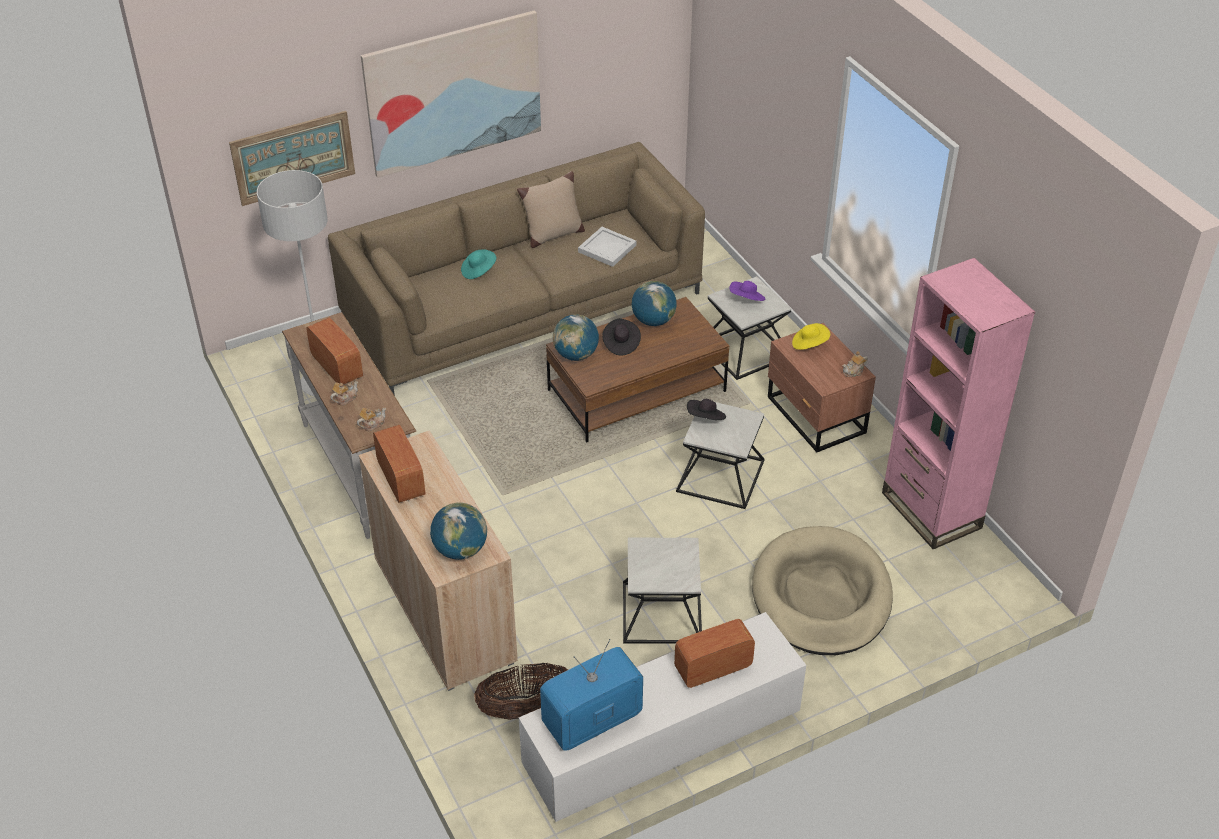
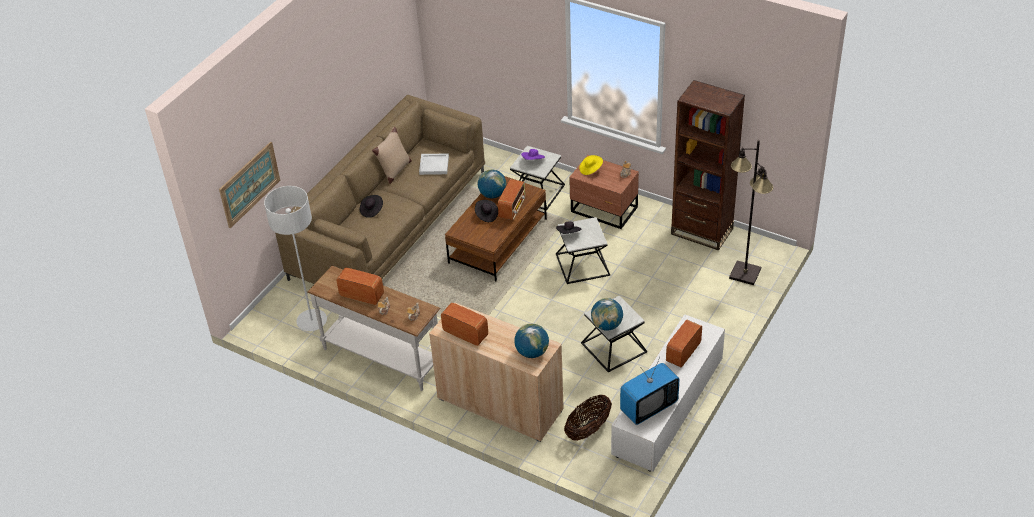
camera: 30 degrees left, 0 degrees up
picture [361,10,541,178] -> none
turquoise hat [461,249,496,279] -> black hat [360,195,383,218]
television [540,639,643,751] -> television turned 150 degrees counterclockwise [620,357,680,425]
globe [553,314,599,361] -> globe moved to [591,298,623,331]
beige dog bed [752,526,893,655] -> none
pink bookcase [882,258,1035,549] -> brown bookcase [671,80,745,251]
none -> radio [498,179,526,220]
none -> black floor lamp [729,140,773,285]

